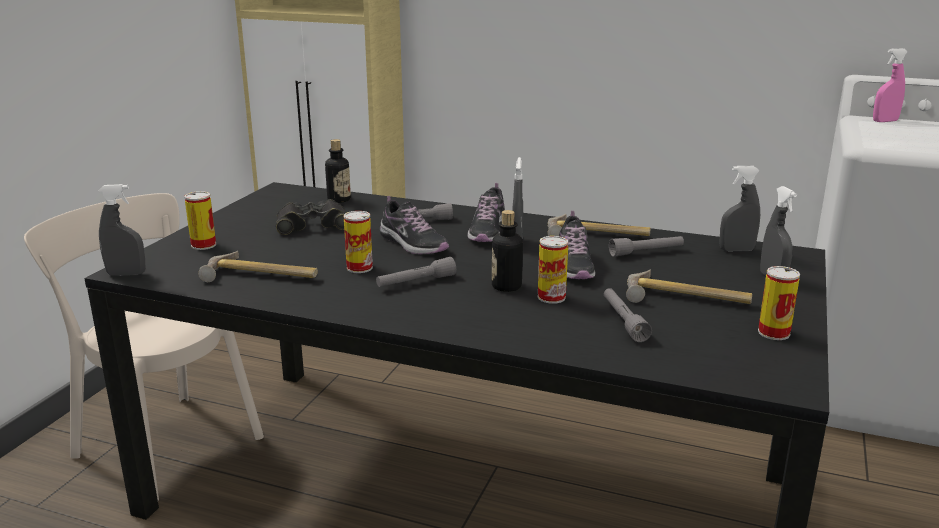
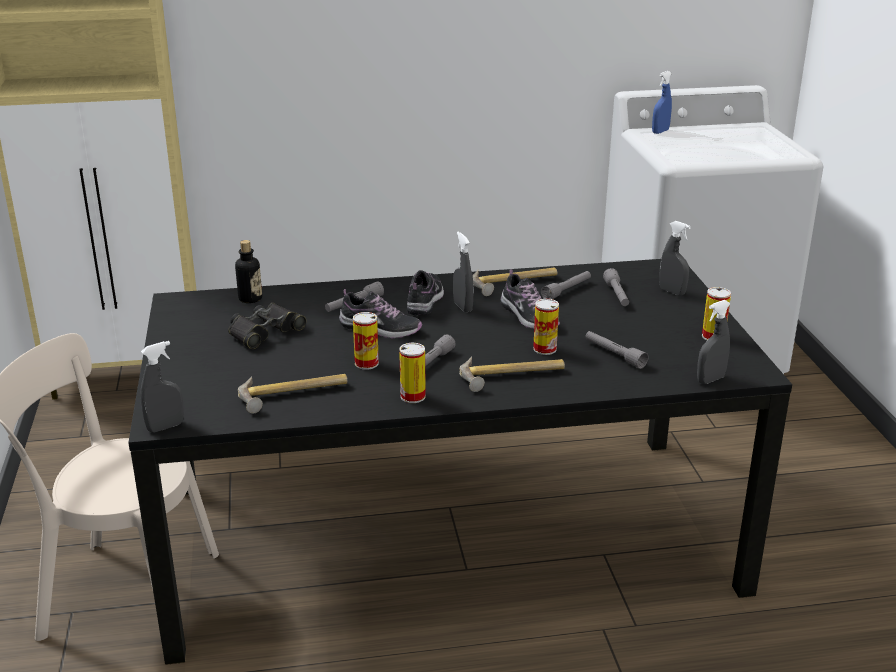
camera: 30 degrees left, 5 degrees up
can [184,191,216,250] -> can moved to [399,343,426,403]
shoe [467,183,505,242] -> shoe turned 150 degrees counterclockwise [407,270,444,315]
bottle [492,210,523,292] -> none
hammer [626,269,752,304] -> hammer moved to [459,356,565,392]
grey spray bottle [719,166,760,252] -> grey spray bottle moved to [697,300,731,384]
pink spray bottle [873,48,908,122] -> blue spray bottle [652,71,672,134]
none -> grey flashlight [603,268,629,306]

